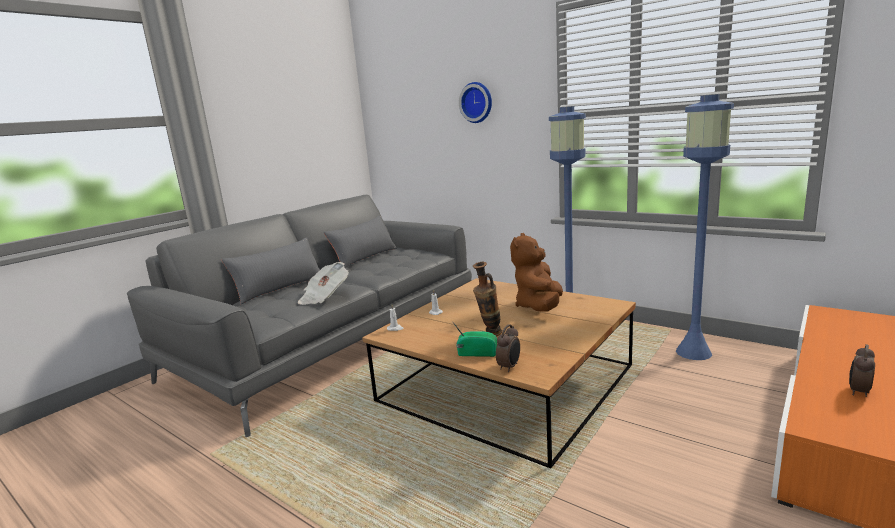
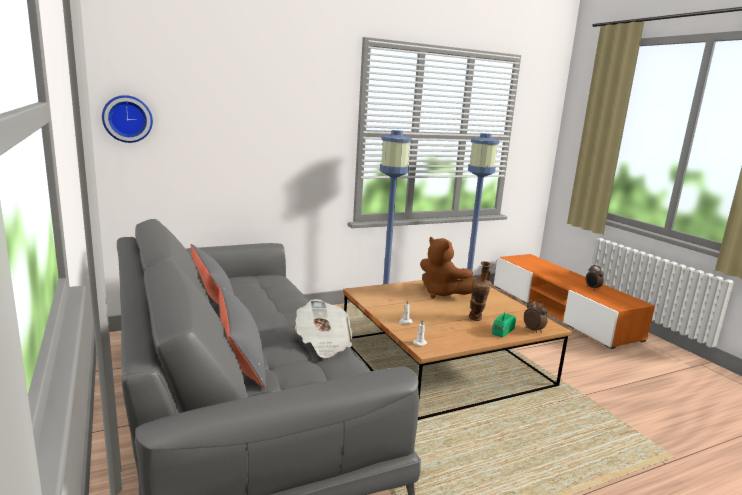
camera: 65 degrees left, 0 degrees up
wall clock [459,82,492,123] -> wall clock moved to [102,95,153,143]

